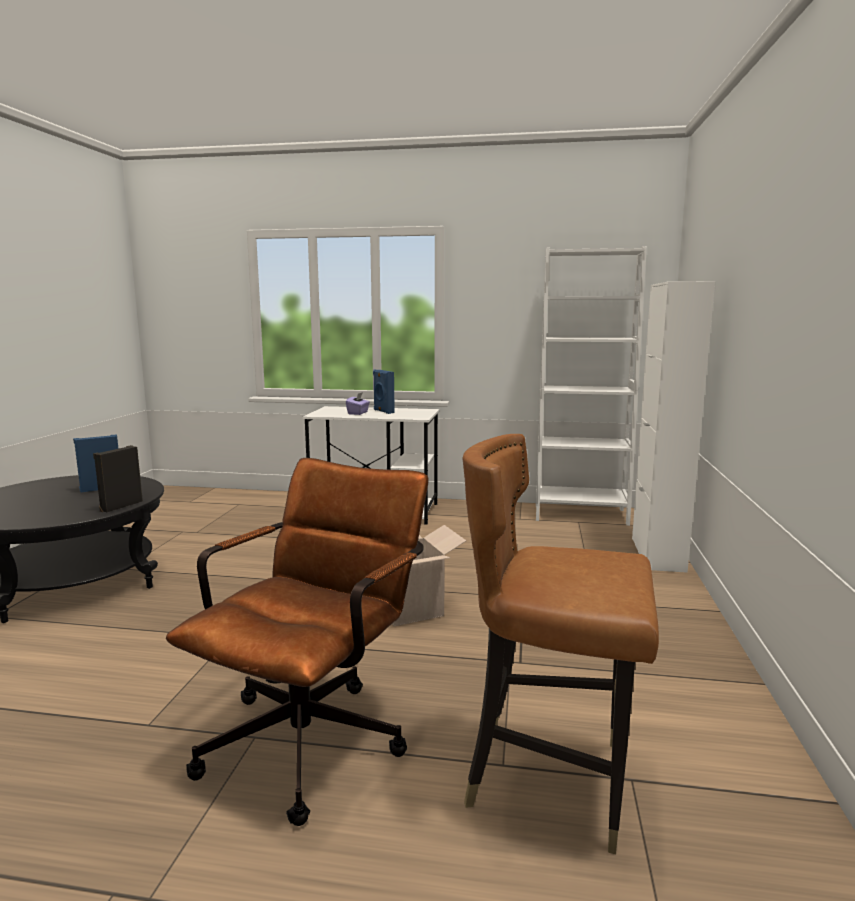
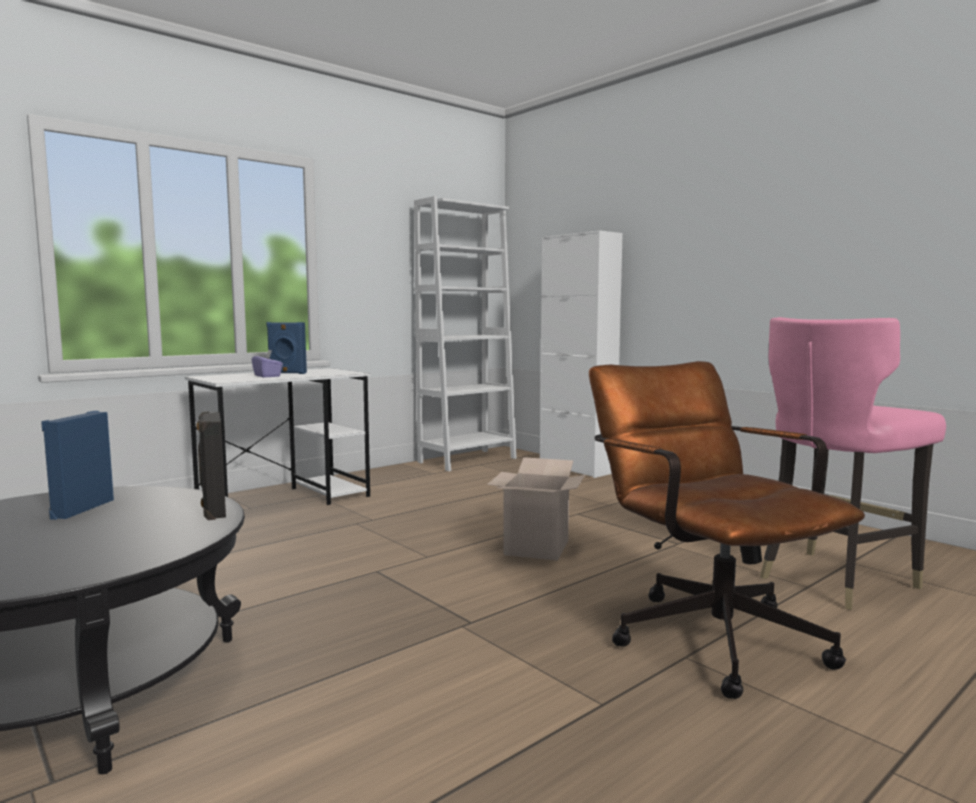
camera: 50 degrees left, 5 degrees down
brown chair [462,434,659,854] -> pink chair [760,317,946,610]

